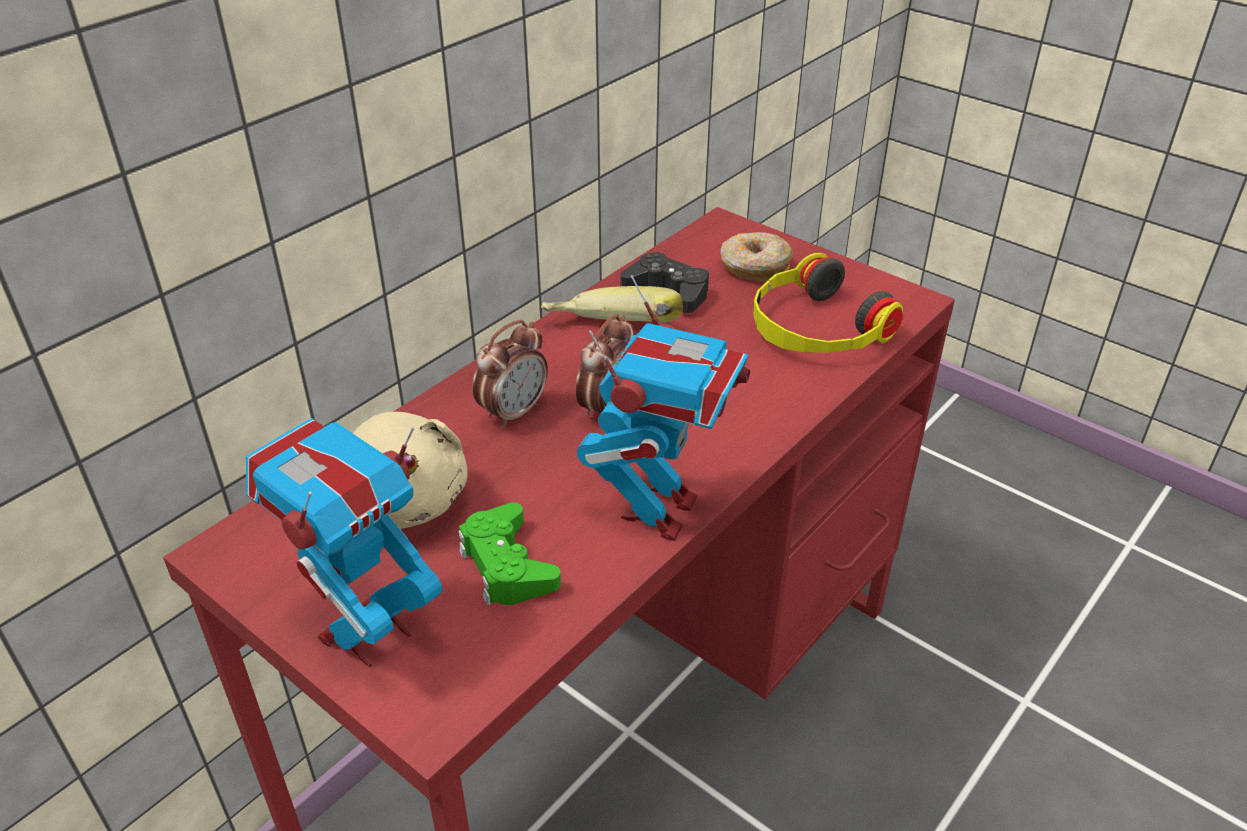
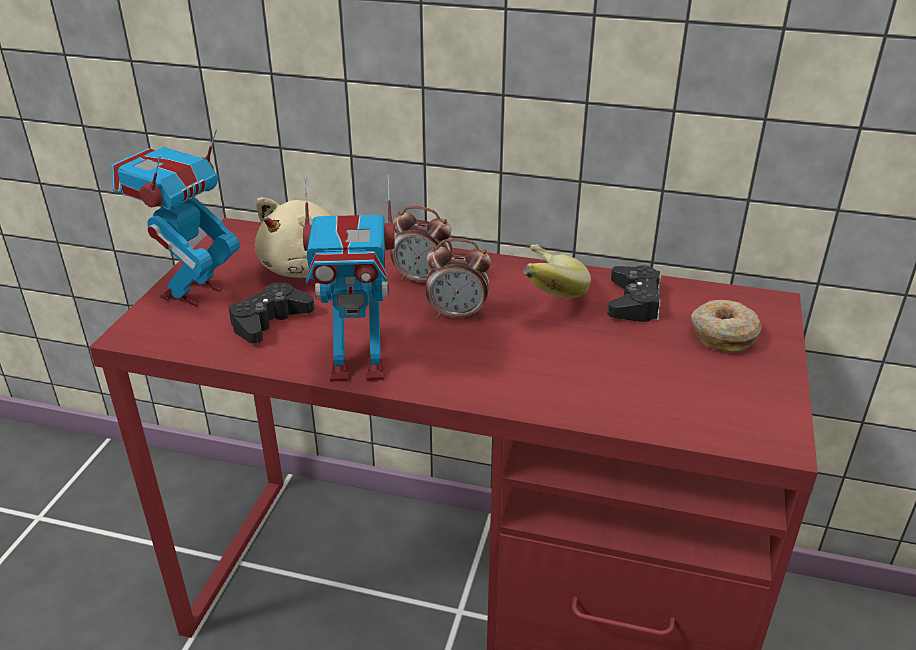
camera: 65 degrees right, 5 degrees down
toy robot [246,418,443,668] -> toy robot turned 75 degrees counterclockwise [111,129,240,307]
green game controller [458,502,561,605] -> black game controller [229,282,315,344]
headphones [753,253,903,353] -> none

